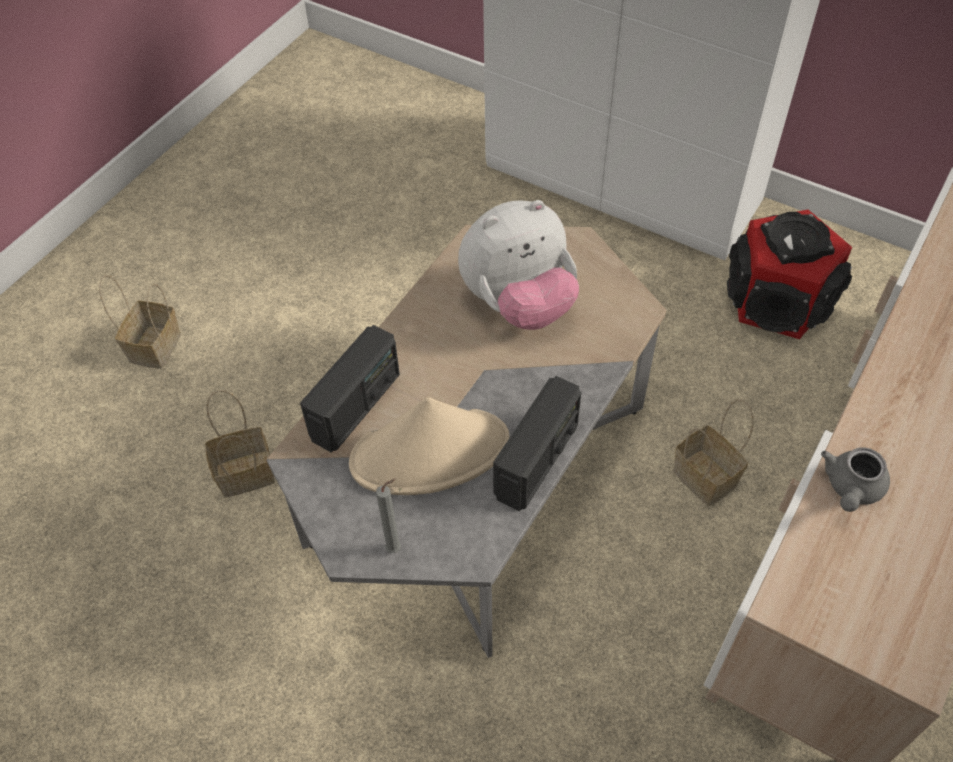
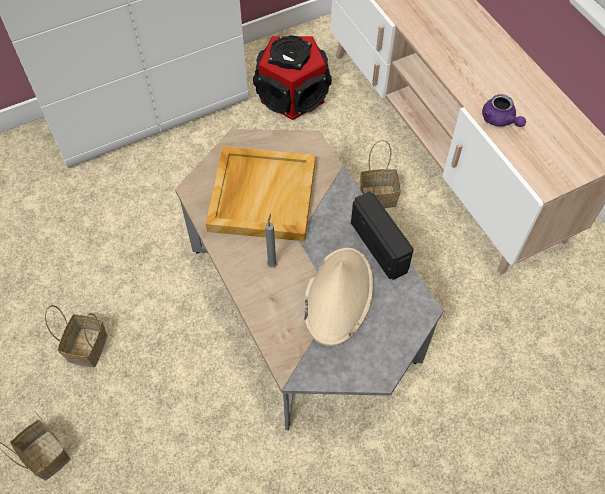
camera: 60 degrees left, 5 degrees up
basket [205,390,275,497] -> basket moved to [45,305,107,368]
radio [300,325,400,453] -> none
grey candle [376,479,401,553] -> grey candle moved to [265,214,277,268]
plush toy [458,200,579,330] -> beige tray [206,146,316,241]
grey teapot [821,447,890,512] -> purple teapot [482,94,526,127]

